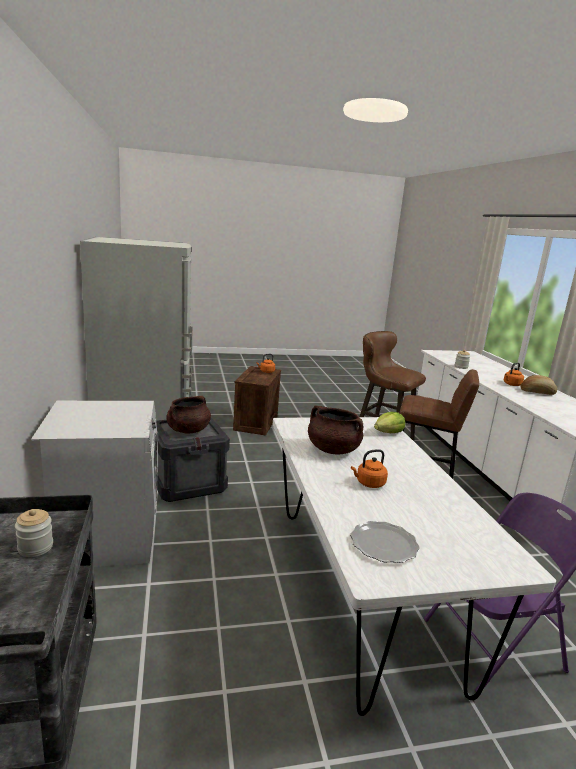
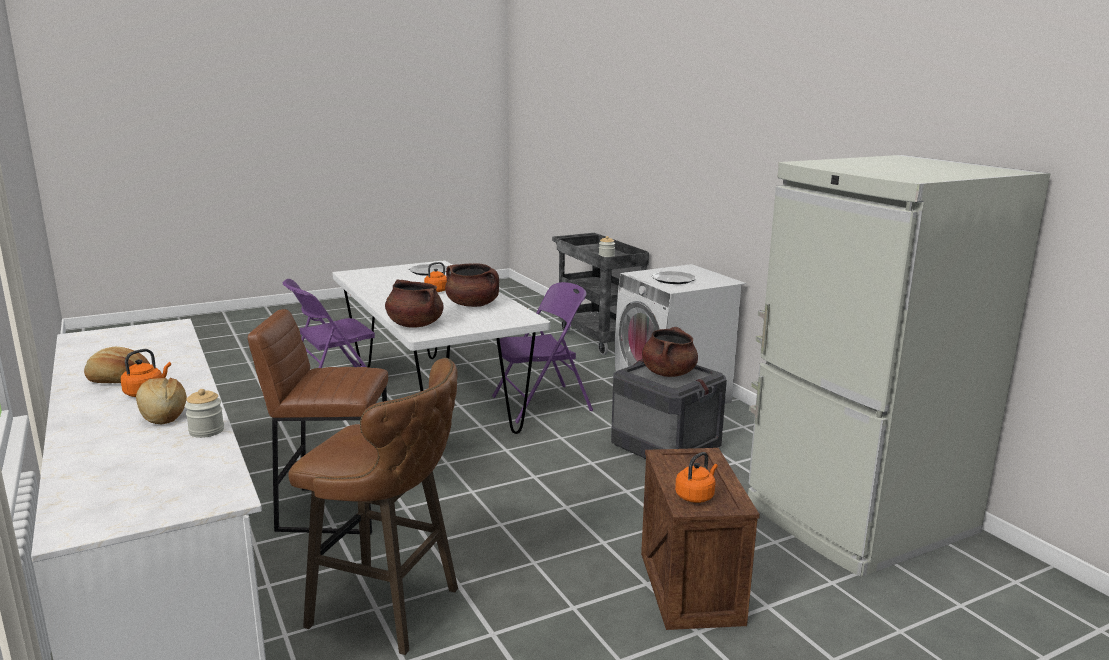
camera: 165 degrees right, 0 degrees up
lettuce [374,412,405,433] -> brown cooking pot [385,279,443,328]
none -> bread [136,378,187,424]
none -> purple chair [492,282,593,424]
none -> plate [652,271,696,284]

